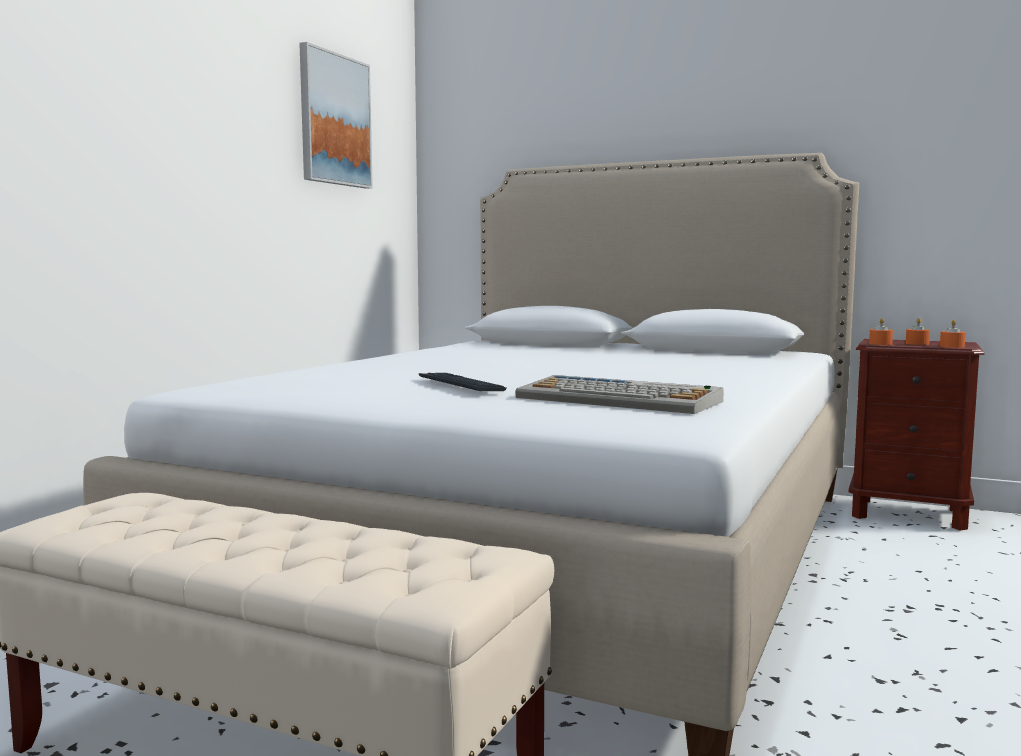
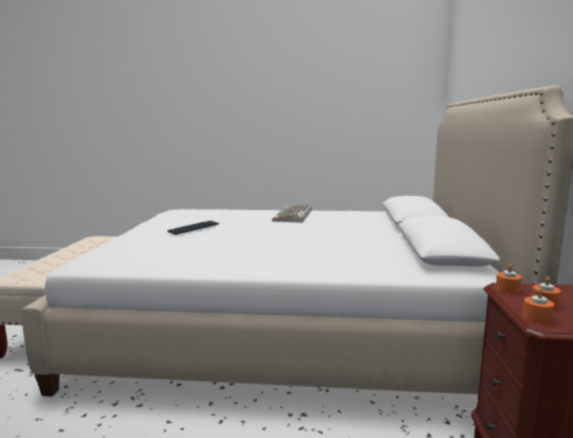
camera: 70 degrees right, 5 degrees up
picture [299,42,373,189] -> none
keyboard [515,375,723,414] -> keyboard moved to [272,205,312,223]

